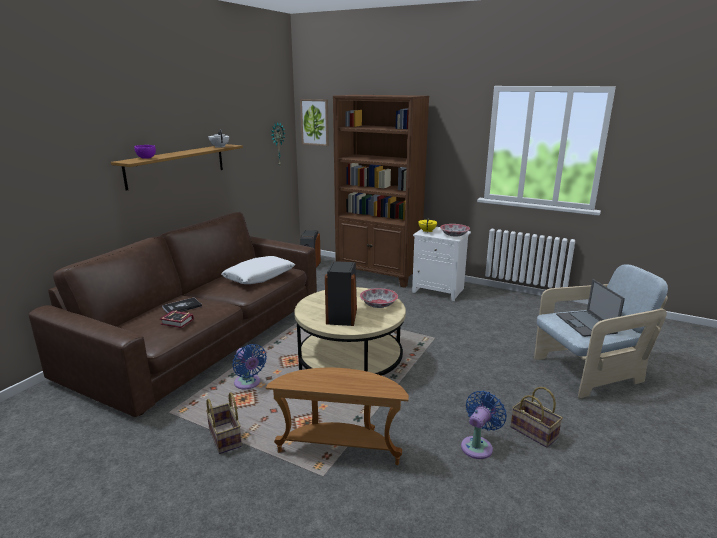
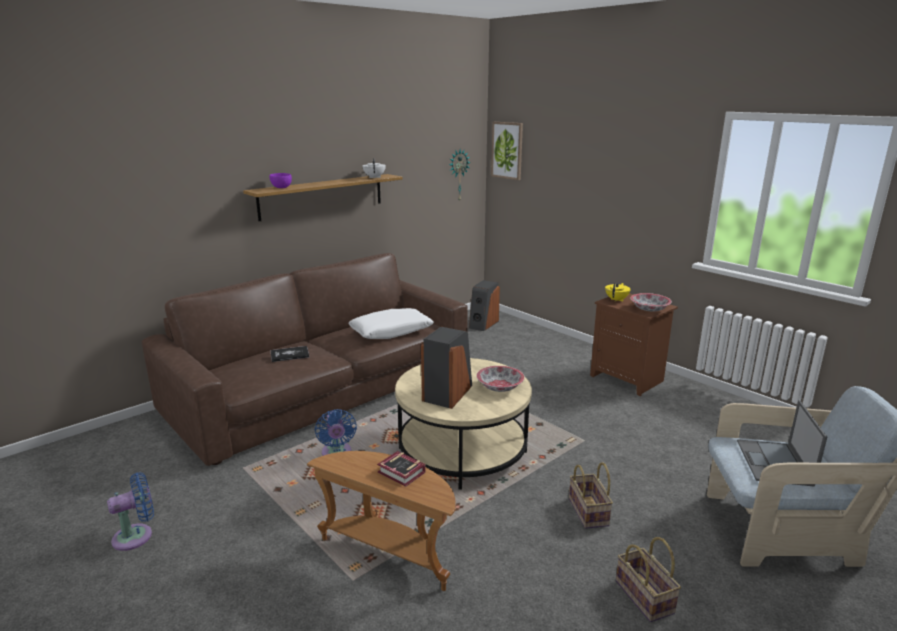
camera: 20 degrees right, 0 degrees up
book [160,311,194,328] -> book moved to [377,451,426,487]
basket [206,392,242,454] -> basket moved to [569,462,613,529]
brown bookcase [333,95,429,288] -> none
white nightstand [412,227,471,301] -> brown nightstand [590,293,678,396]
blue fan [461,391,507,459] -> blue fan moved to [107,472,154,551]

